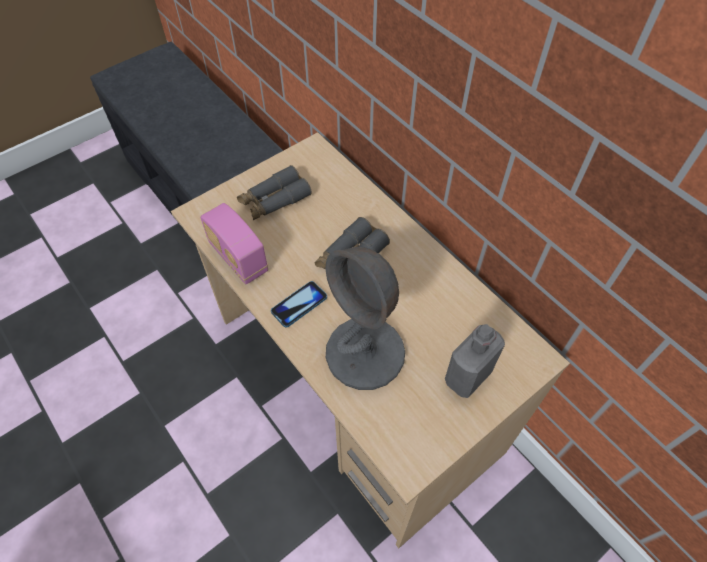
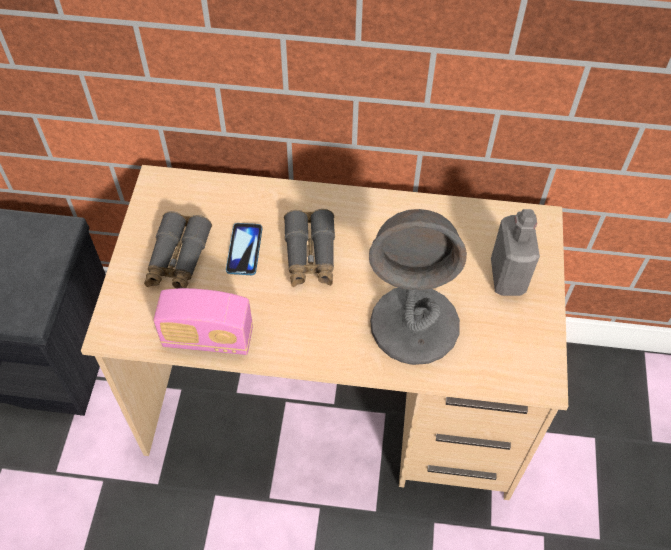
camera: 45 degrees left, 0 degrees up
phone [271,281,327,327] -> phone moved to [226,223,262,275]

